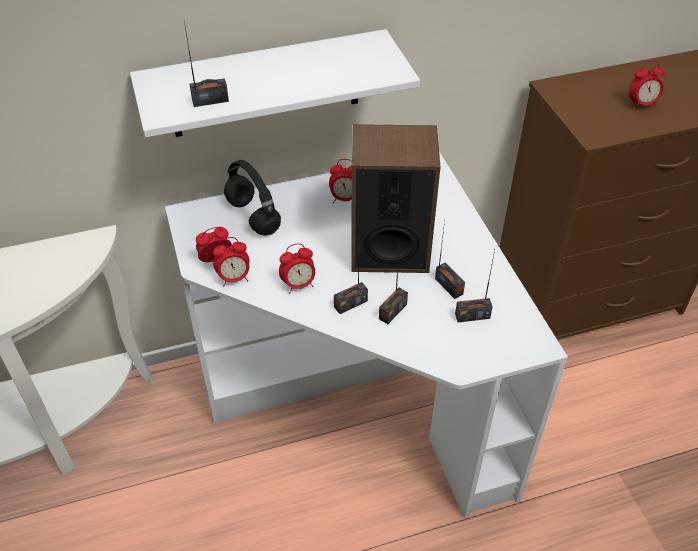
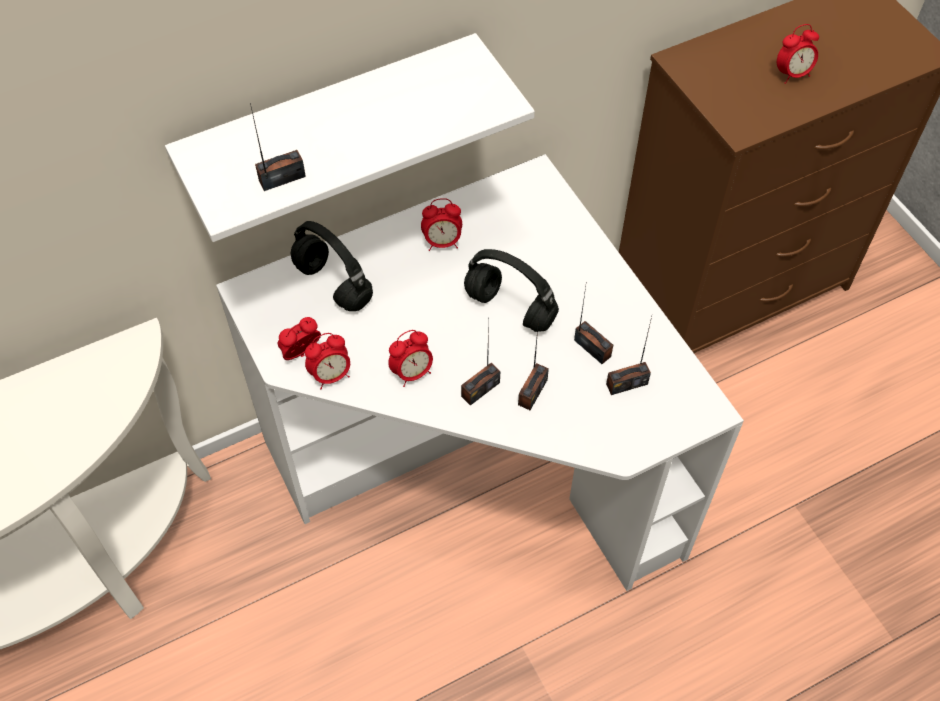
camera: 10 degrees left, 10 degrees up
speaker [351,124,440,273] -> black headphones [464,249,559,332]

